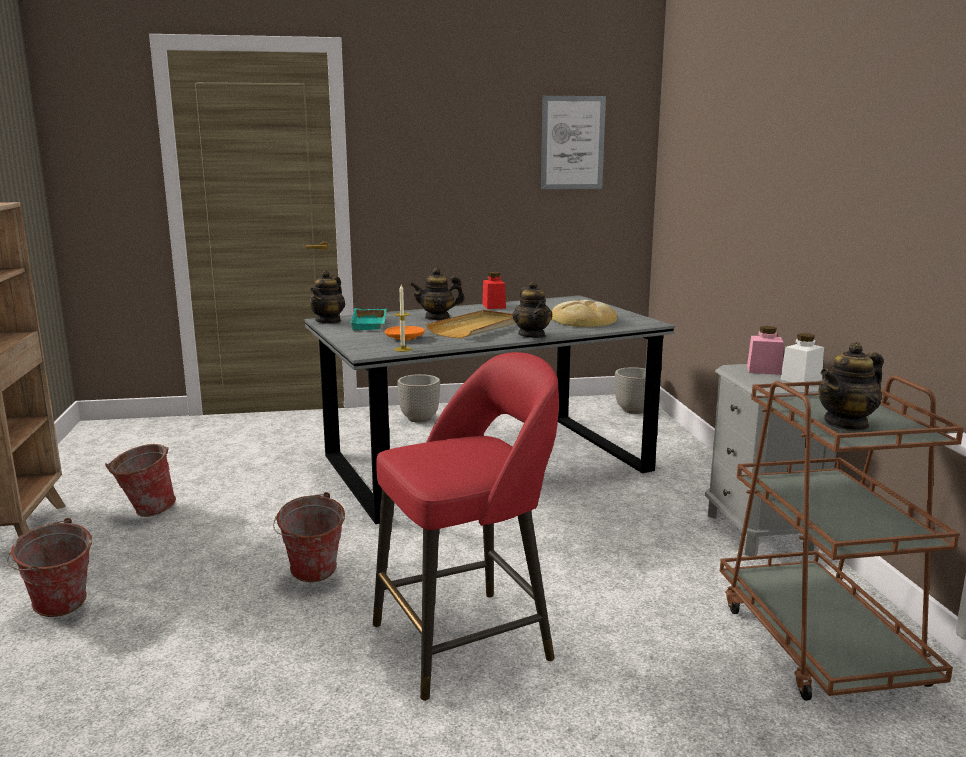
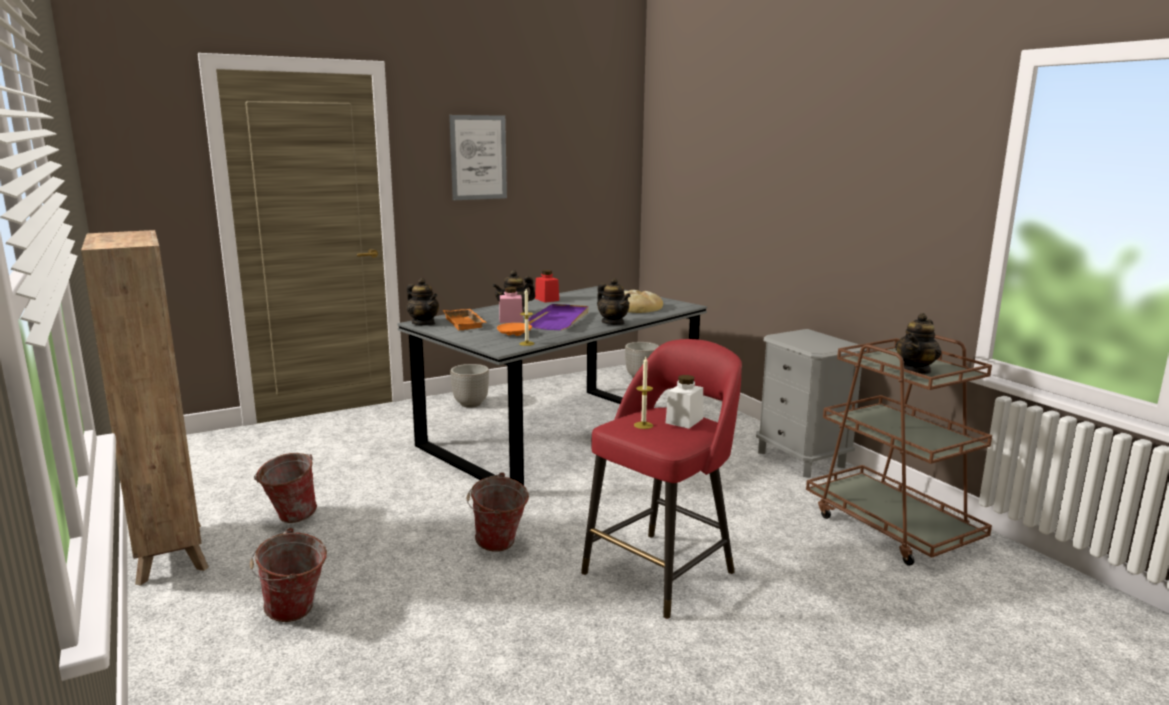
camera: 20 degrees left, 0 degrees up
teapot [309,270,345,324] -> teapot turned 45 degrees counterclockwise [407,278,439,326]
turquoise tray [350,308,387,331] -> orange tray [443,309,486,331]
beige tray [425,310,516,338] -> purple tray [528,304,588,330]
picture [541,96,606,189] -> picture moved to [449,115,507,200]
pink jar [747,326,784,375] -> pink jar moved to [499,287,523,323]
white jar [780,333,824,383] -> white jar moved to [665,375,703,429]
none -> candle [634,357,653,429]

